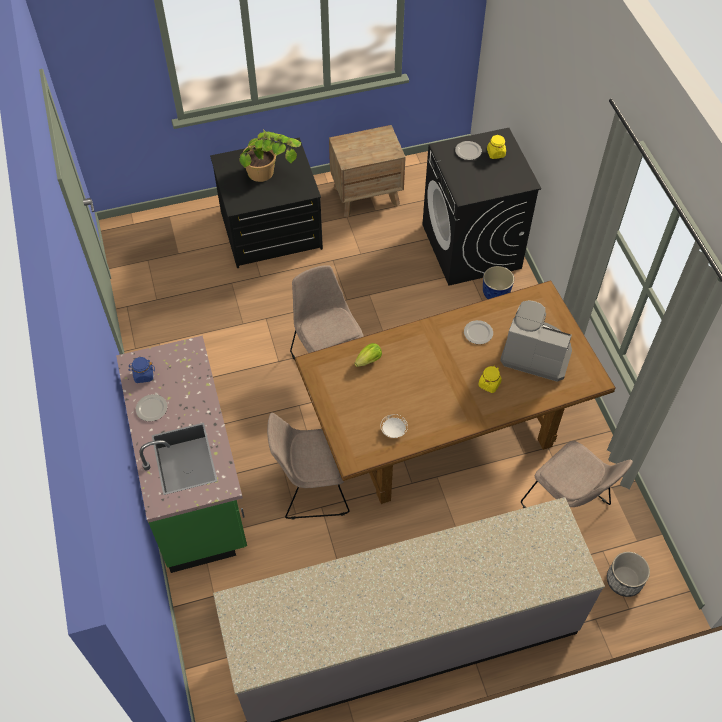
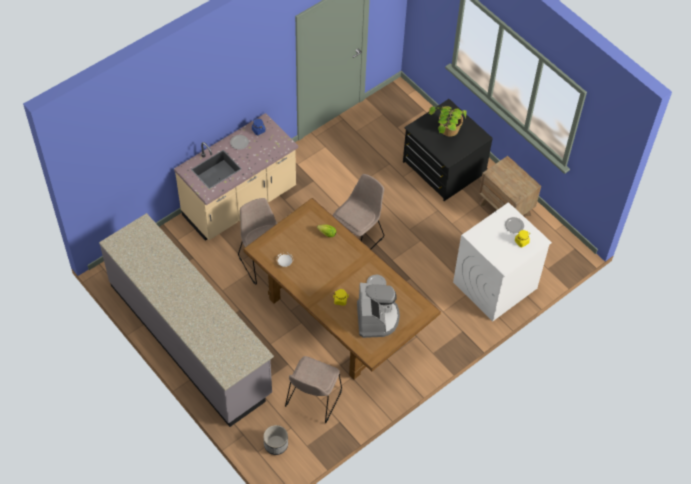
camera: 65 degrees right, 0 degrees up
green counter [116,336,247,573] -> beige counter [174,113,298,241]
black washing machine [422,128,541,286] -> white washing machine [453,202,552,321]
planter [483,266,514,299] -> none

